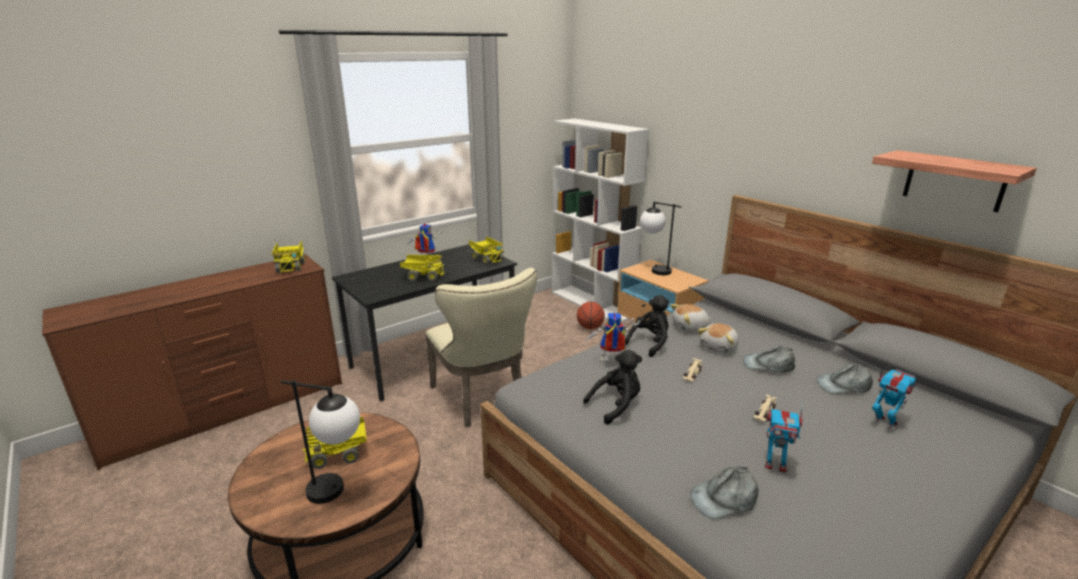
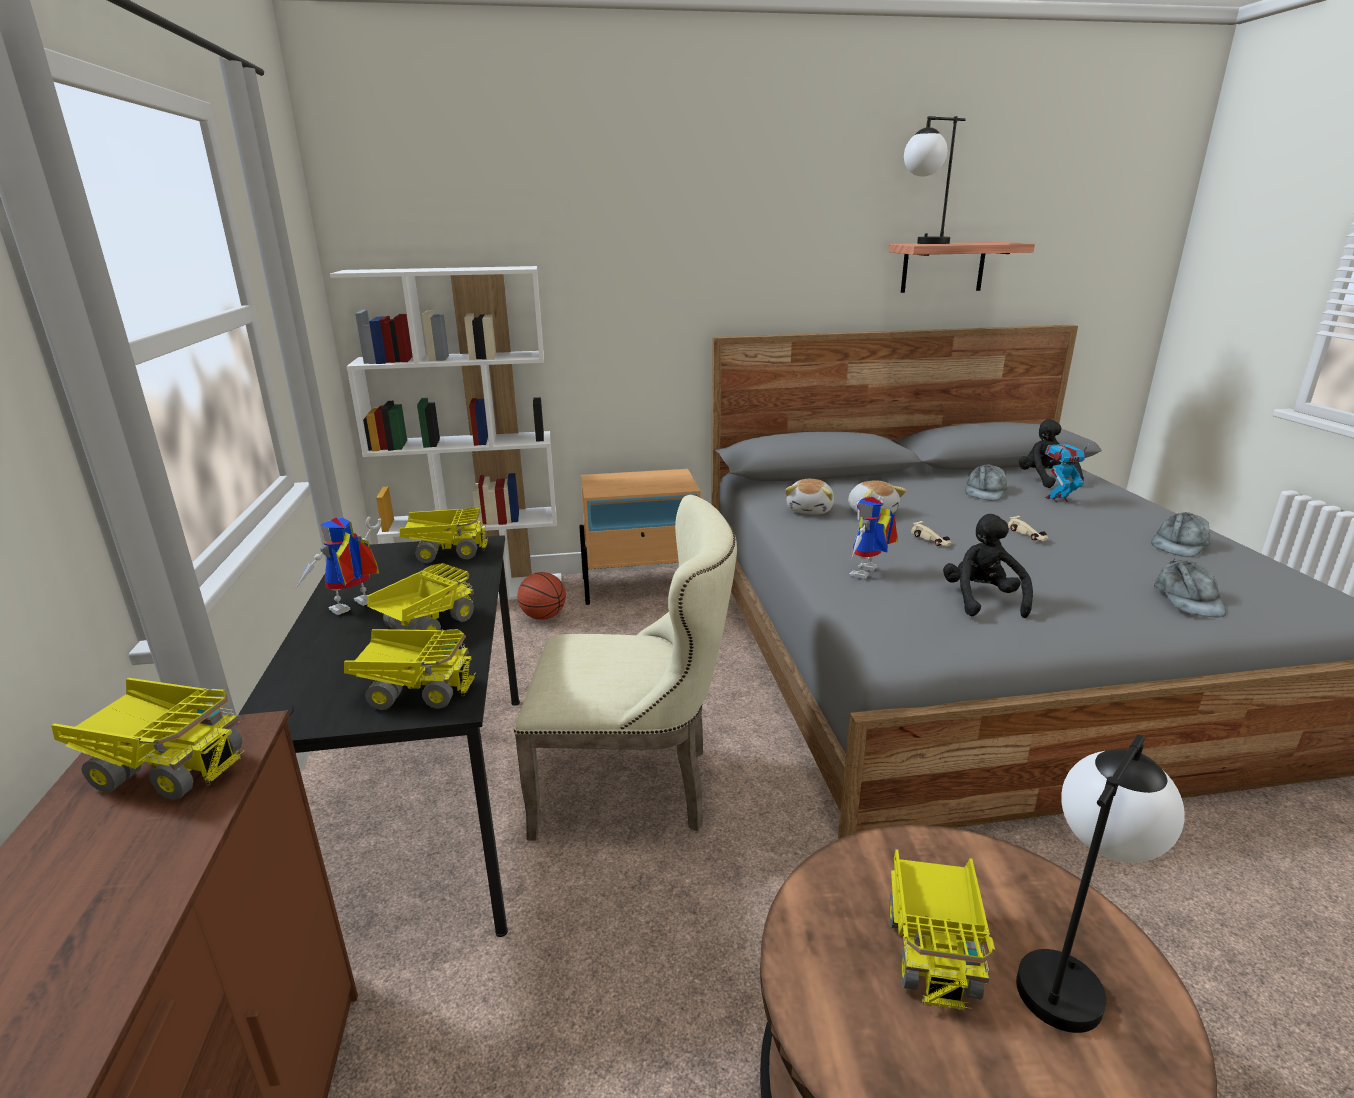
camera: 60 degrees left, 0 degrees up
black plush toy [625,295,669,357] -> black plush toy moved to [1019,419,1084,488]
table lamp [640,202,681,275] -> table lamp moved to [904,116,966,244]
grey cap [743,345,795,373] -> grey cap moved to [1151,512,1210,557]
toy robot [765,395,803,472] -> none
none -> toy truck [344,629,475,710]

